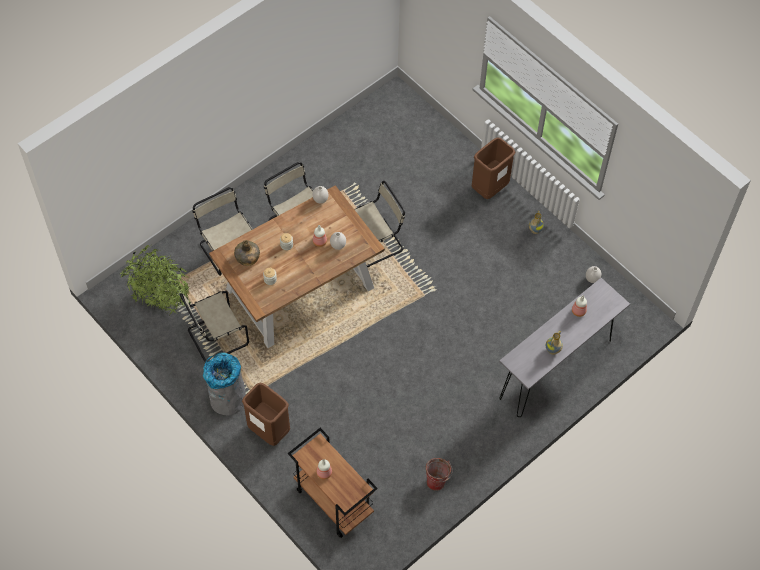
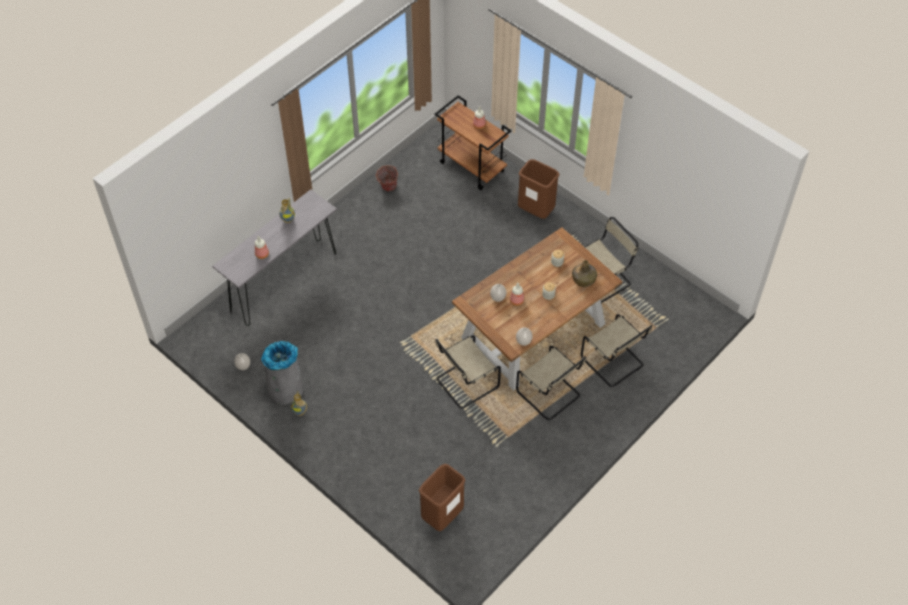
camera: 175 degrees right, 5 degrees down
potted plant [120,245,191,315] -> none
grey trash can [203,353,246,416] -> grey trash can moved to [261,341,304,405]
brown trash can [472,137,515,199] -> brown trash can moved to [419,464,465,531]

